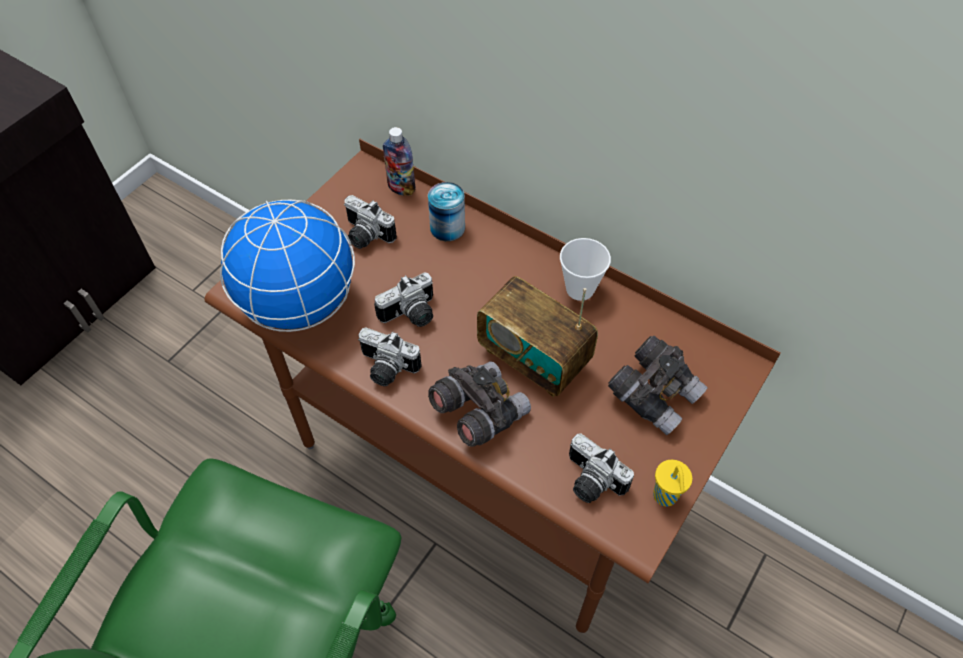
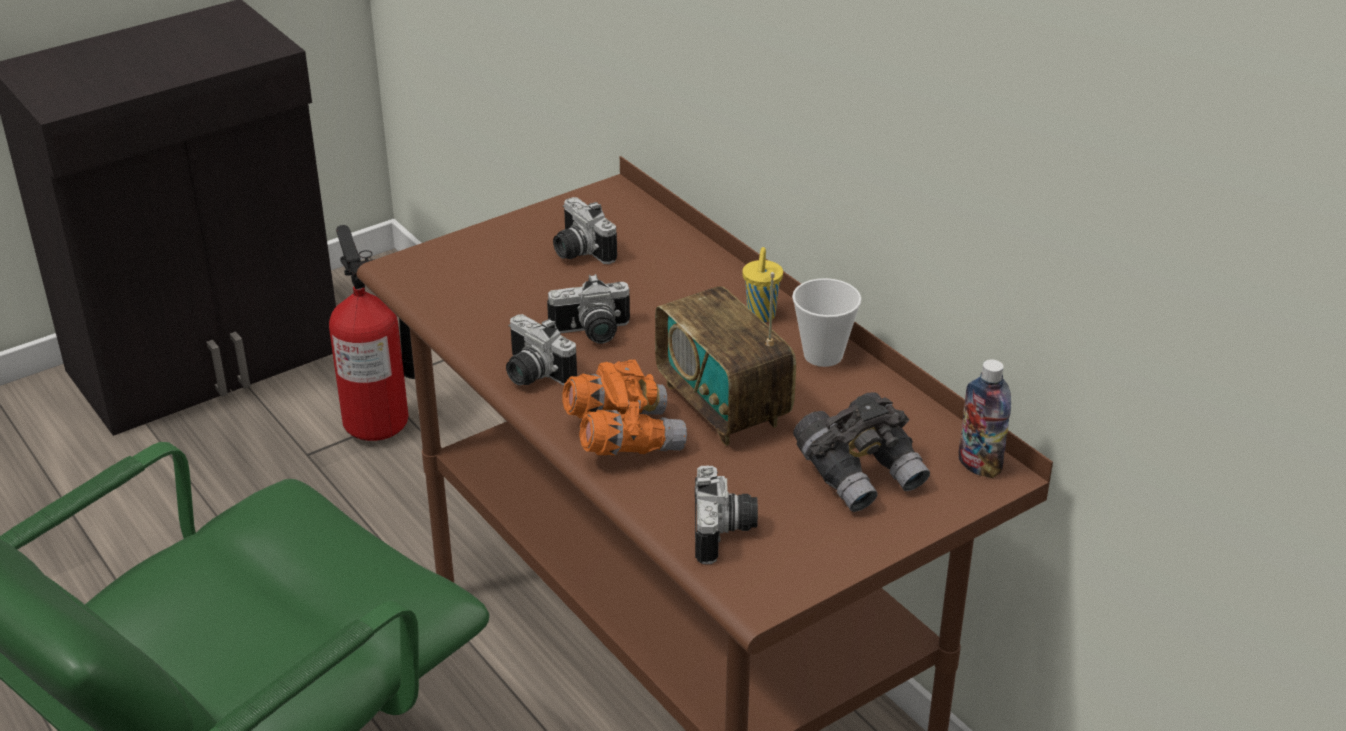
camera: 20 degrees right, 20 degrees down
globe [220,200,355,332] -> none
bottle [383,127,416,196] -> bottle moved to [959,359,1011,478]
can [428,182,465,241] -> none
grey binoculars [428,361,531,447] -> orange binoculars [562,360,687,455]
camera [569,433,634,503] -> camera turned 150 degrees counterclockwise [695,466,758,564]
yellow cup [653,460,692,507] -> yellow cup moved to [743,247,783,323]
none -> fire extinguisher [329,225,415,441]

